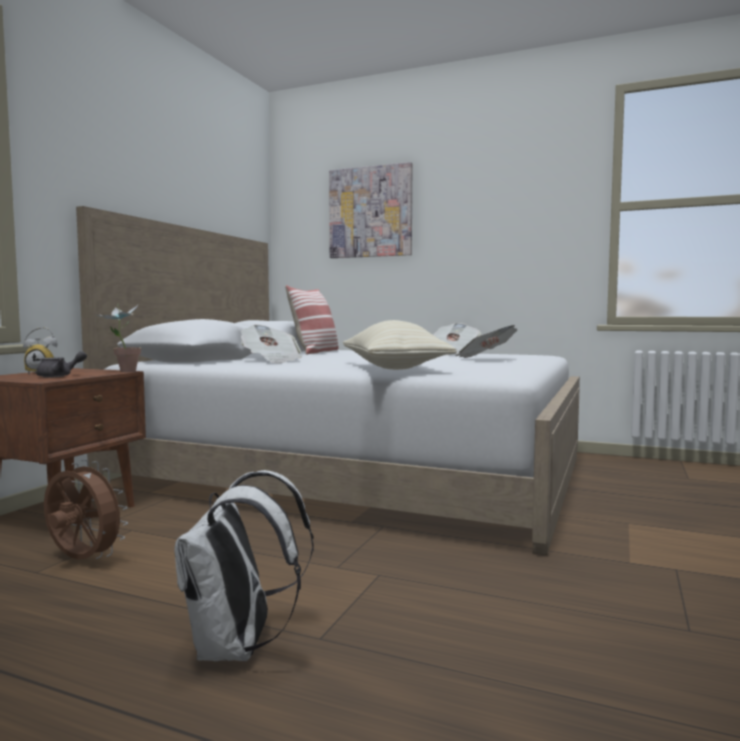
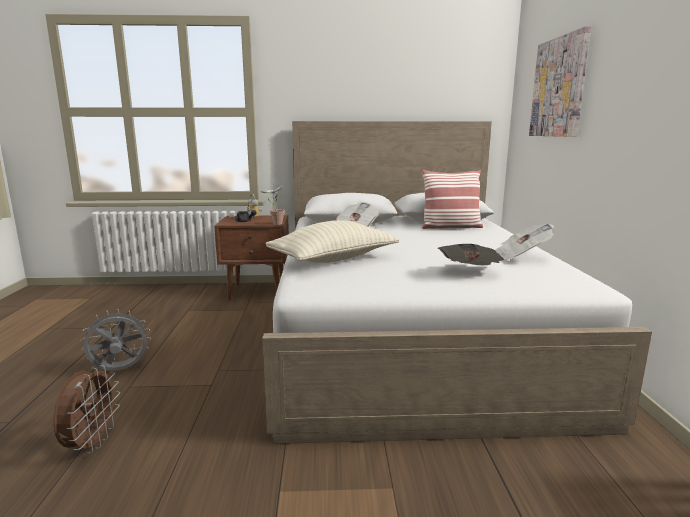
camera: 65 degrees right, 10 degrees up
brown fan [44,459,128,560] -> brown fan moved to [54,365,120,454]
white backpack [175,470,314,661] -> grey fan [80,309,151,371]

